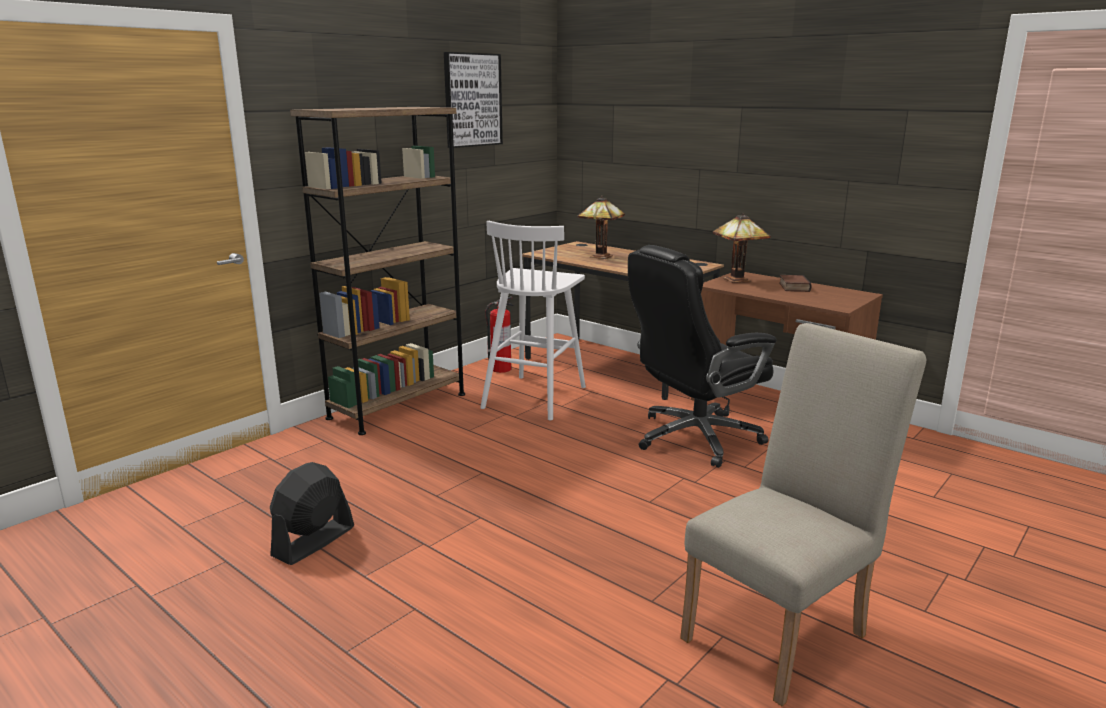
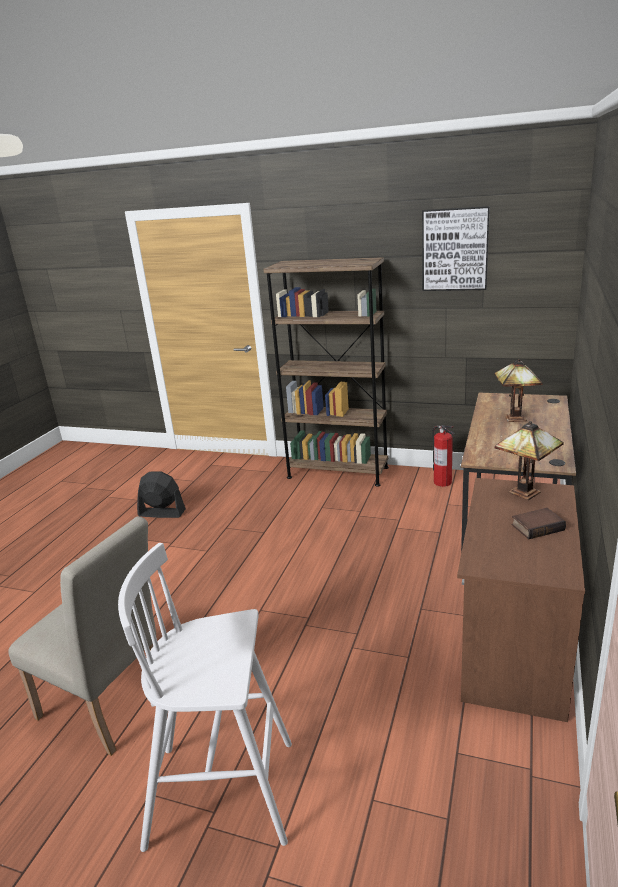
camera: 70 degrees right, 5 degrees up
white stool [480,221,586,421] -> white stool moved to [118,543,292,852]
black office chair [628,245,777,468] -> none

